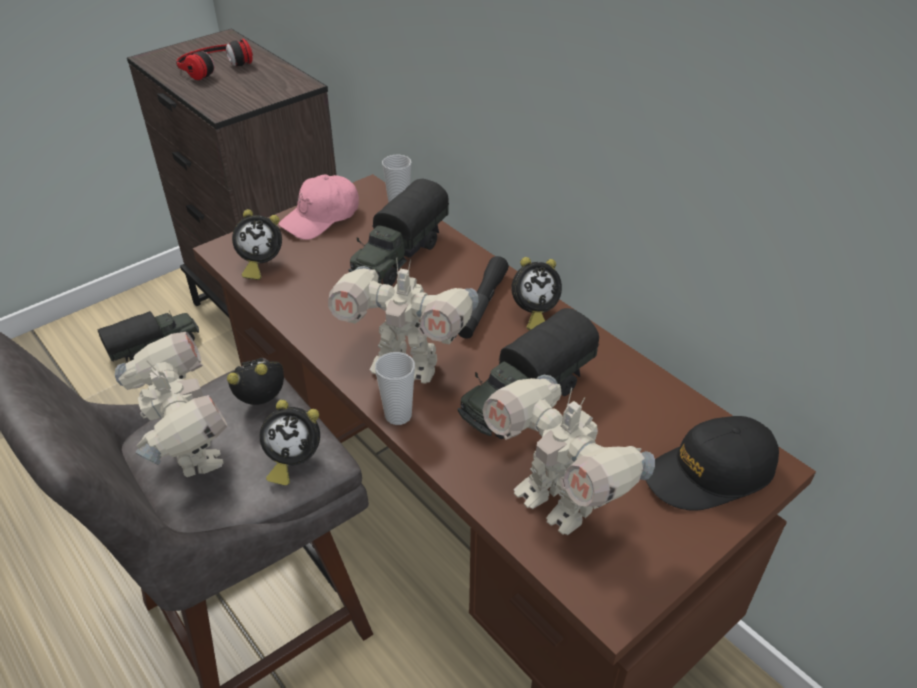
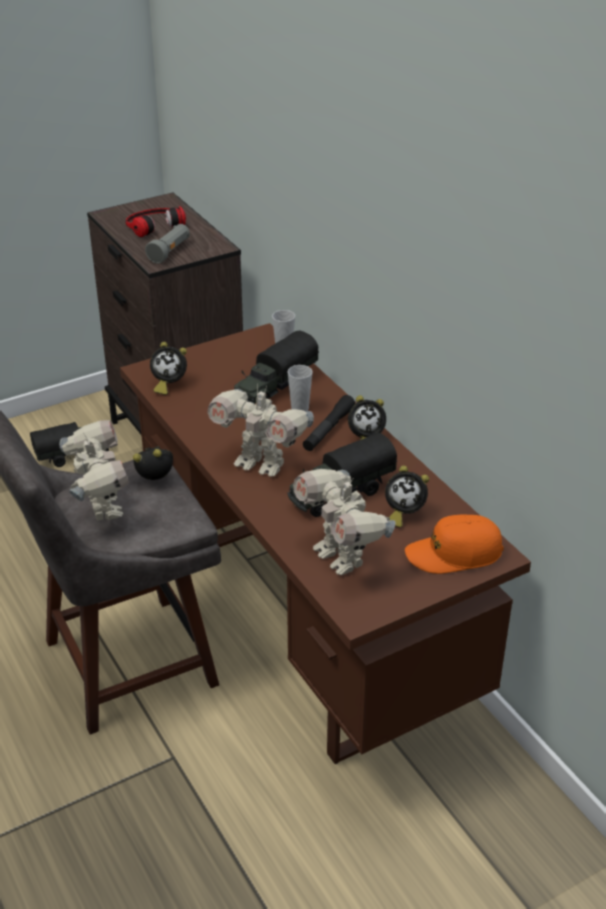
camera: 10 degrees right, 5 degrees down
alarm clock [260,400,320,486] -> alarm clock moved to [385,465,429,528]
pink cap [279,174,359,240] -> none
cup [375,352,415,425] -> cup moved to [288,365,313,412]
black cap [646,416,779,511] -> orange cap [405,514,504,574]
none -> grey flashlight [145,224,190,264]

